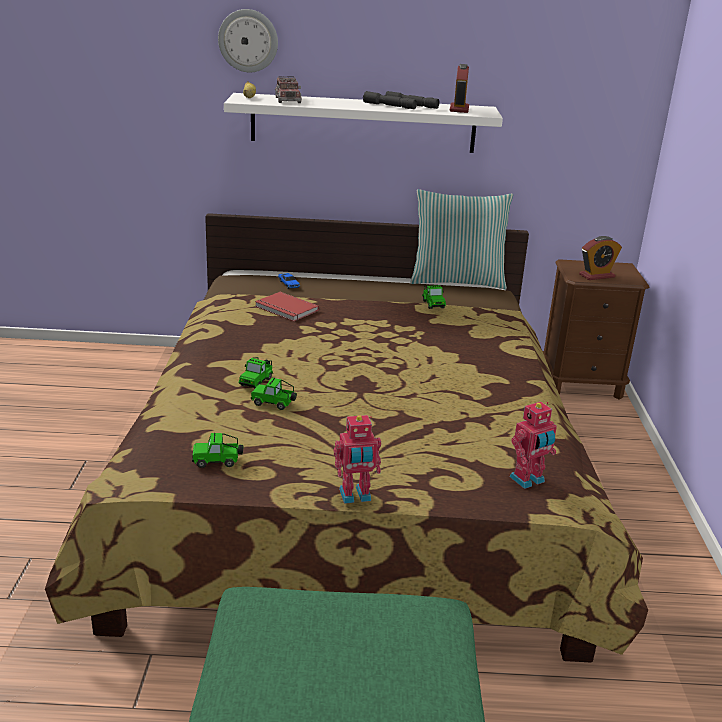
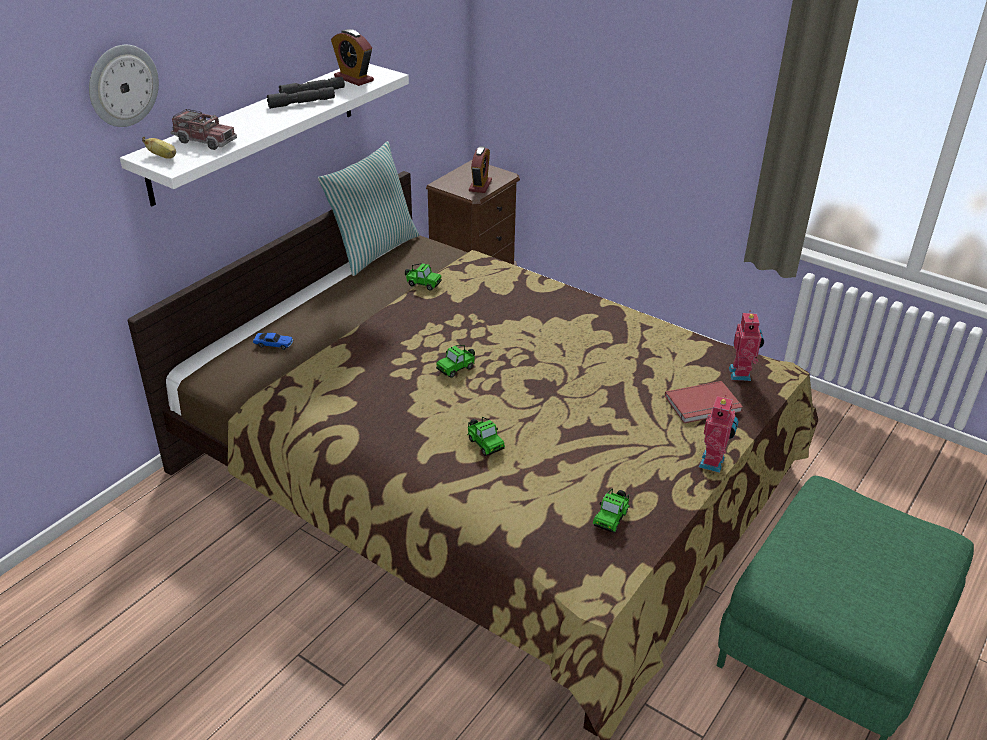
camera: 55 degrees left, 10 degrees up
toy car [251,378,297,410] -> toy car moved to [436,345,475,378]
red book [255,292,319,321] -> red book moved to [665,381,743,423]

